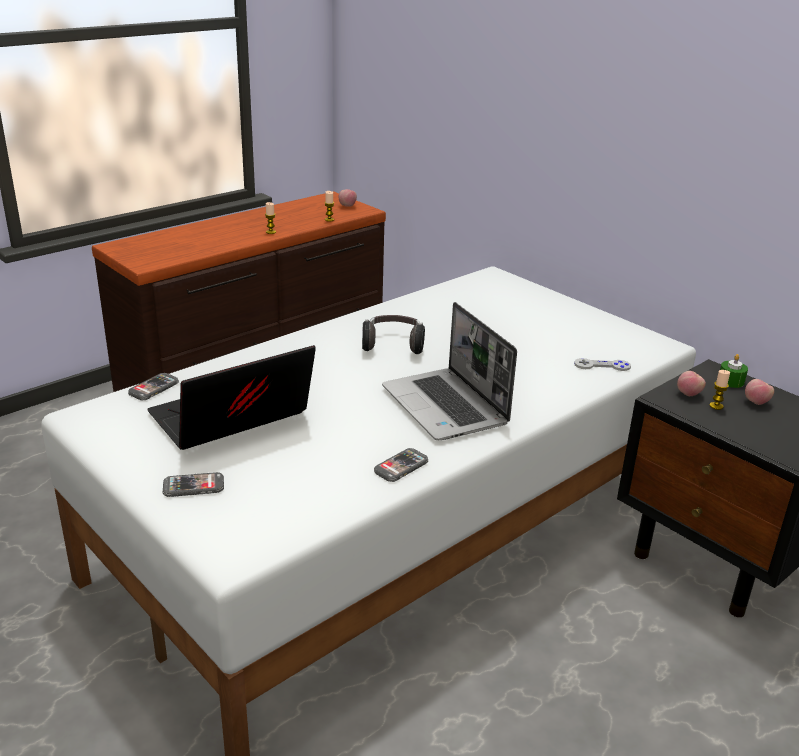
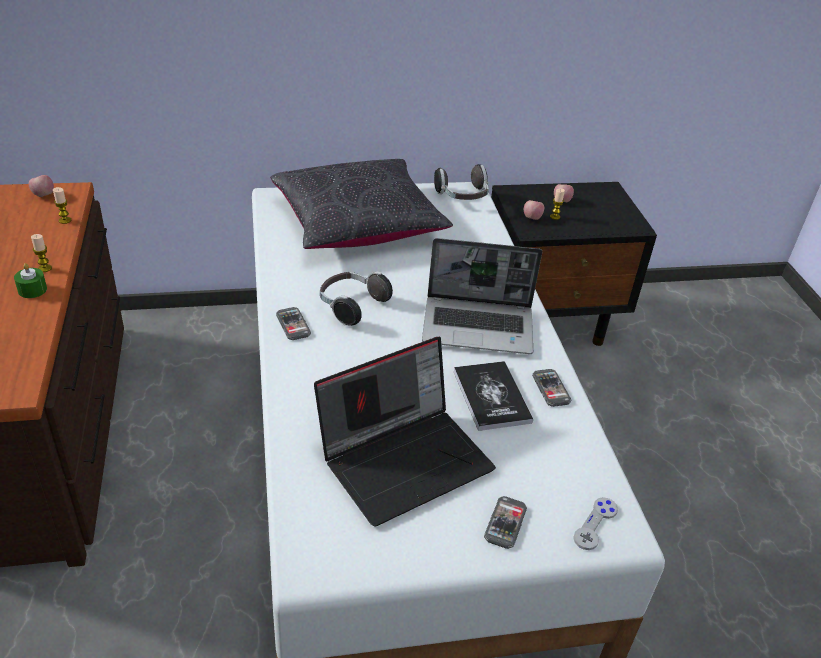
camera: 60 degrees left, 10 degrees up
phone [128,373,179,400] -> phone moved to [276,307,311,340]
laptop [147,345,316,450] -> laptop turned 120 degrees counterclockwise [314,337,496,527]
grey game controller [574,358,631,371] -> grey game controller moved to [573,497,618,550]
green candle [720,354,748,388] -> green candle moved to [14,263,47,298]
none -> black pillow [270,159,453,249]
none -> headphones [434,164,489,200]
none -> book [454,361,533,431]

